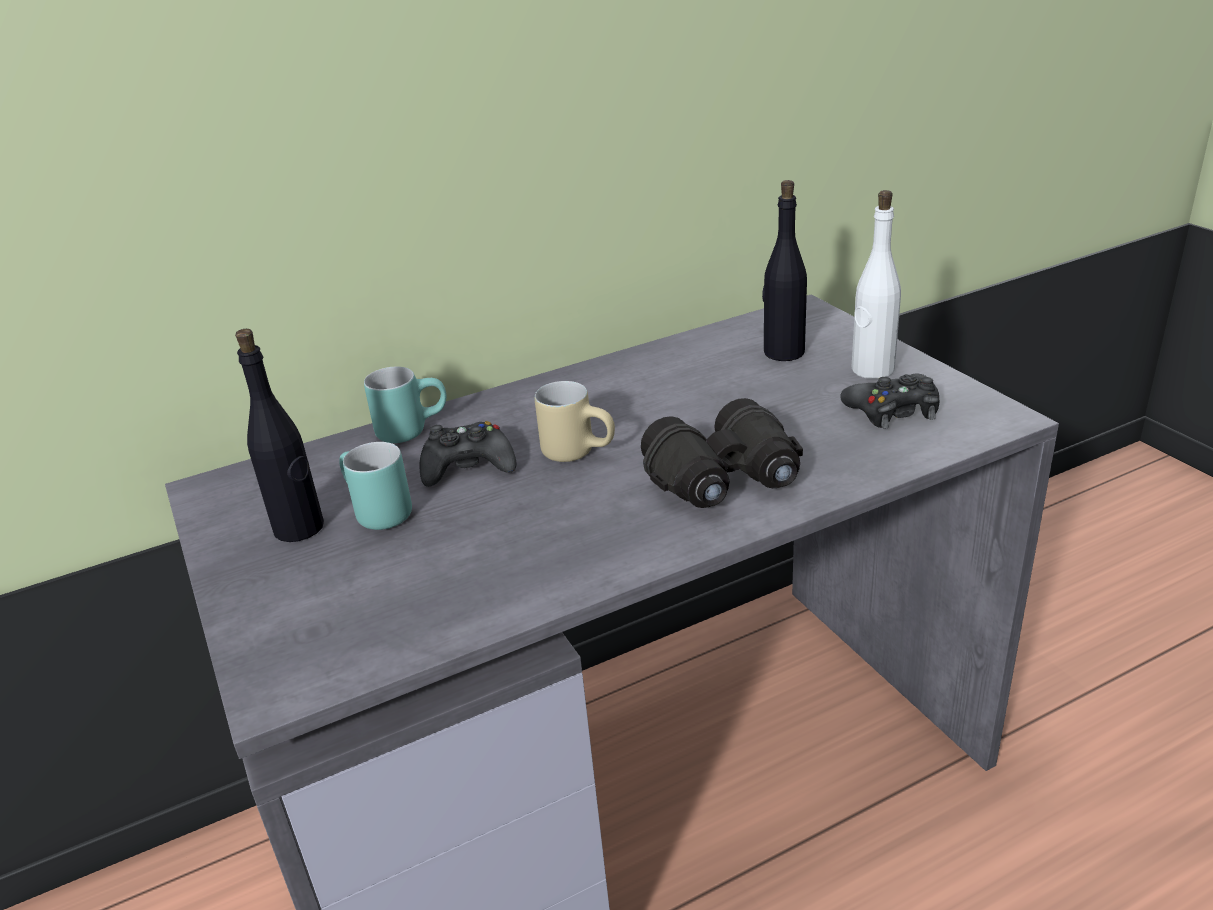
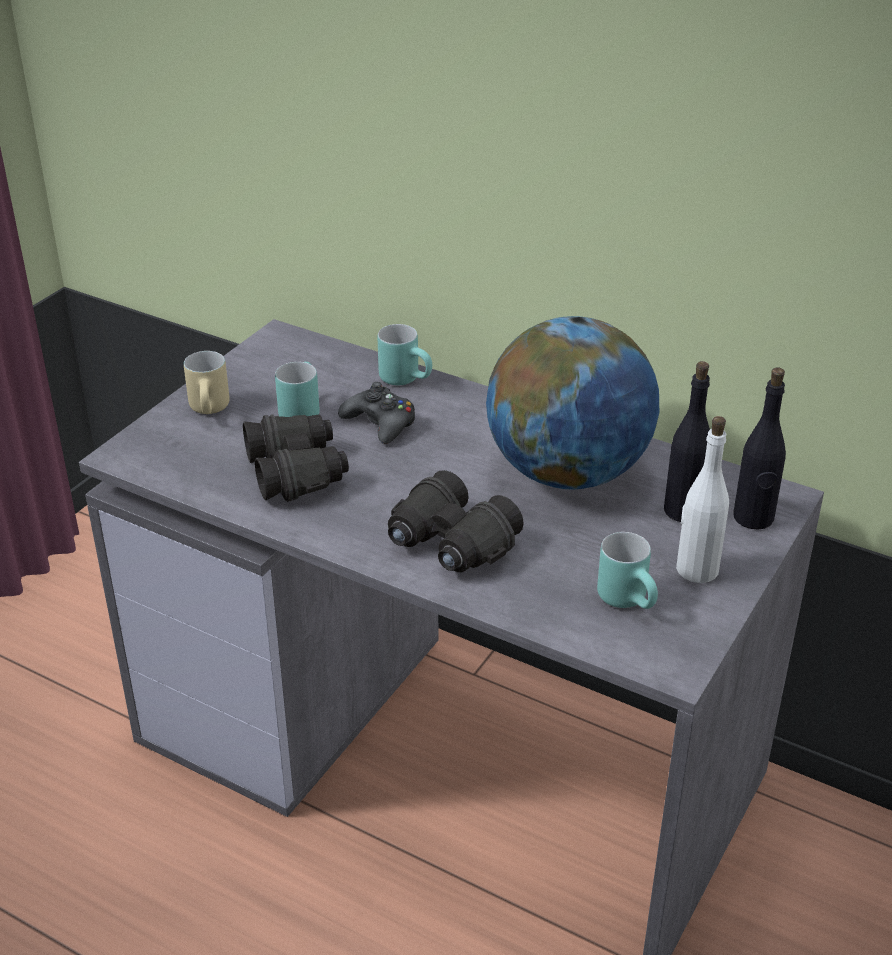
camera: 55 degrees right, 5 degrees up
black bottle [235,329,324,542] -> black bottle moved to [733,368,786,529]
beige mug [535,381,615,462] -> beige mug moved to [184,351,230,414]
black game controller [840,374,939,429] -> turquoise mug [597,532,658,609]
none -> black binoculars [243,414,349,502]
none -> globe [486,316,659,490]

